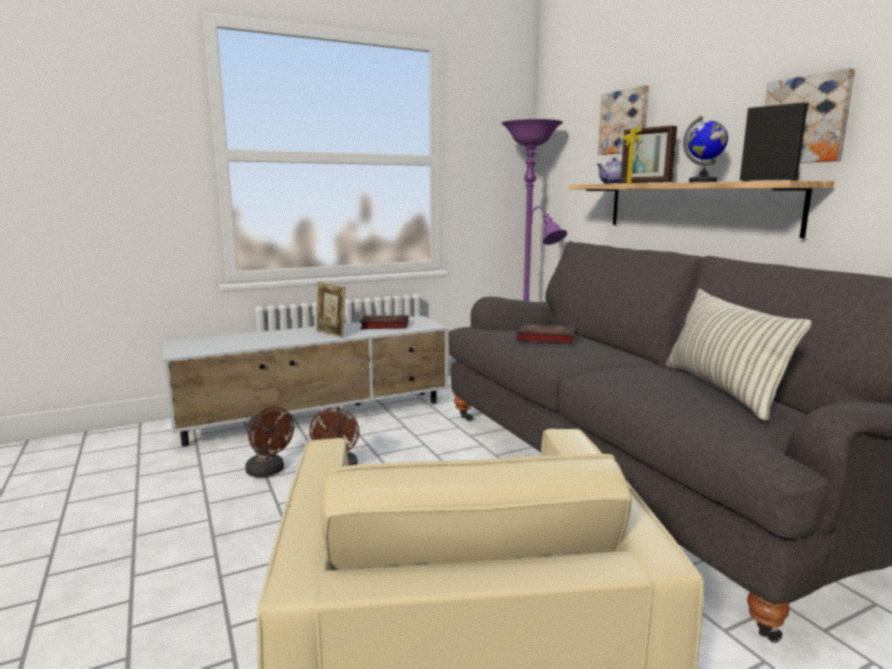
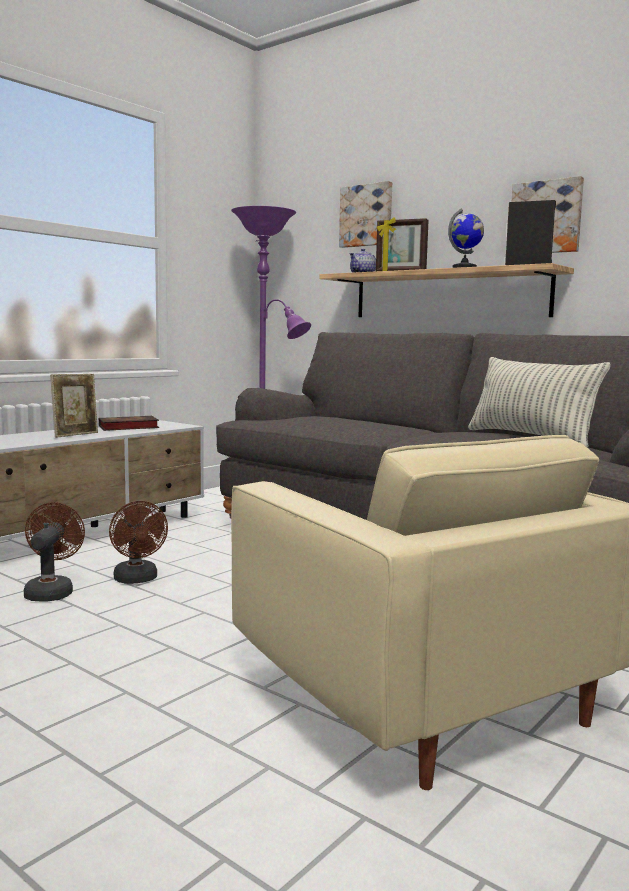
camera: 25 degrees left, 5 degrees down
brown fan [245,407,294,478] -> brown fan turned 105 degrees counterclockwise [24,502,85,602]
picture frame [316,282,346,338] -> picture frame turned 75 degrees counterclockwise [50,374,98,438]
book [515,324,577,344] -> none

